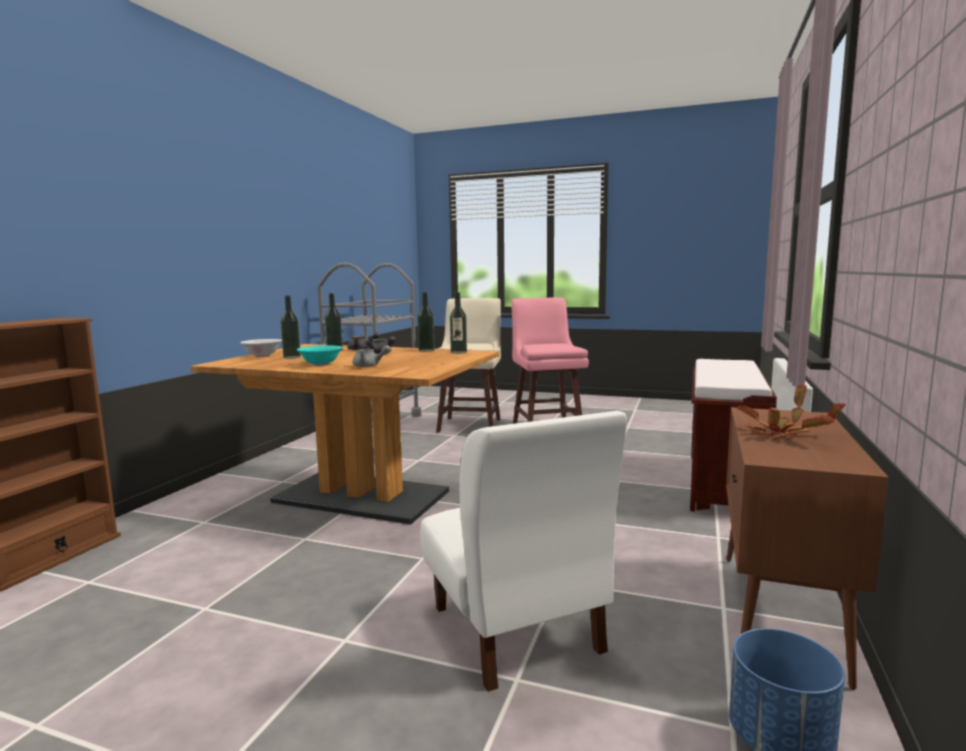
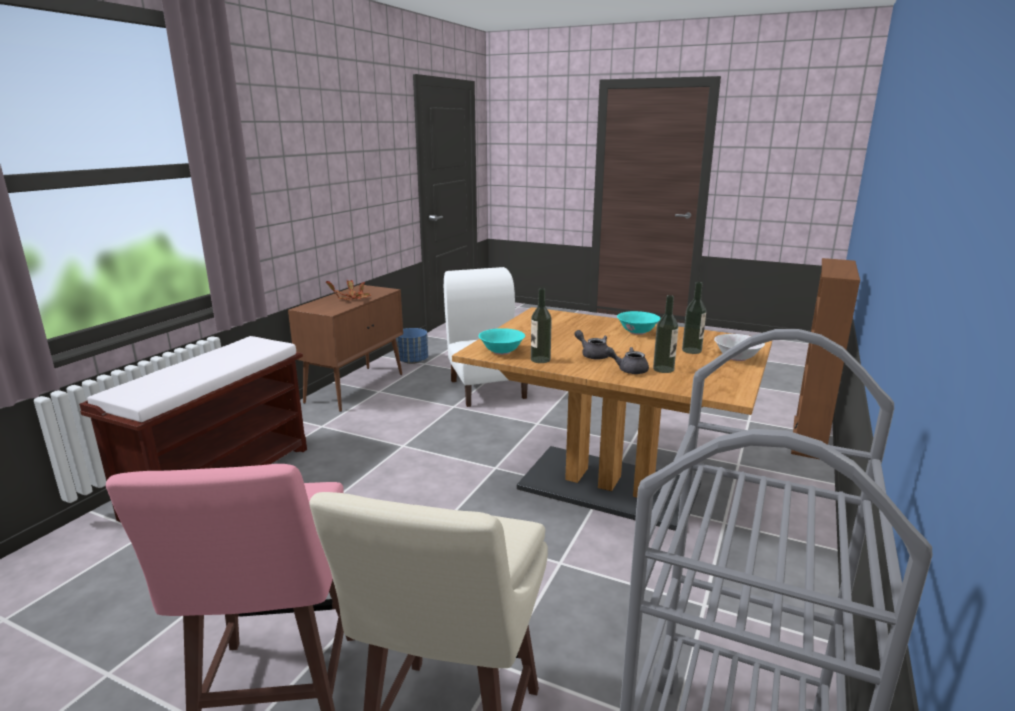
camera: 175 degrees left, 10 degrees up
grey teapot [352,345,391,367] -> none
bottle [450,292,467,354] -> turquoise bowl [478,328,525,355]

